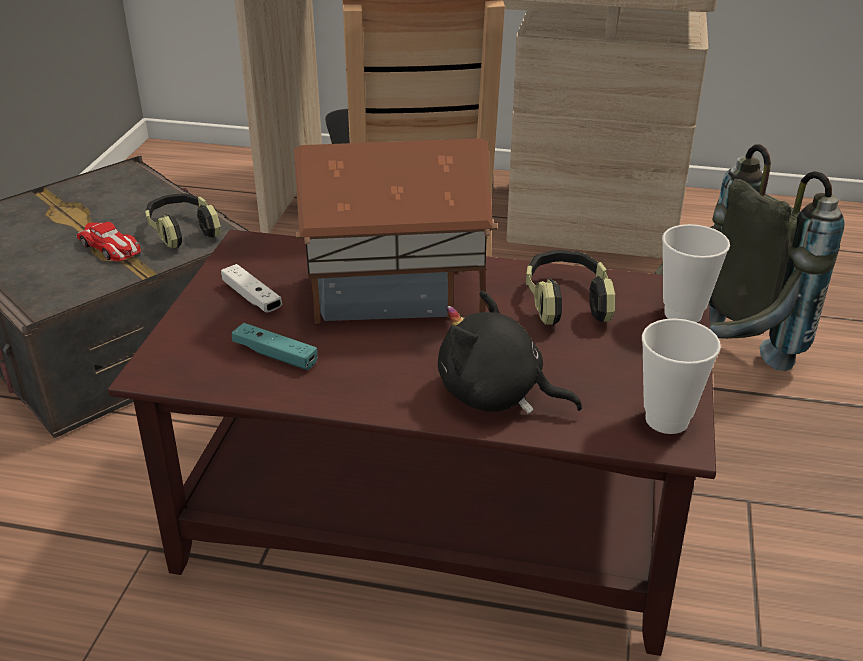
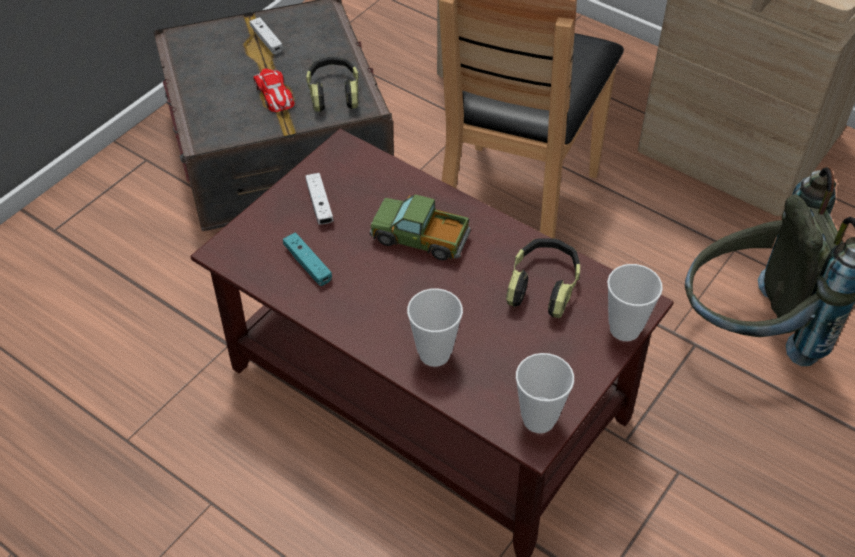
camera: 25 degrees right, 15 degrees up
toy house [294,138,498,324] -> toy truck [370,194,471,260]
black plush toy [438,290,582,415] -> cup [407,288,463,367]
none -> white game controller [250,17,283,54]

